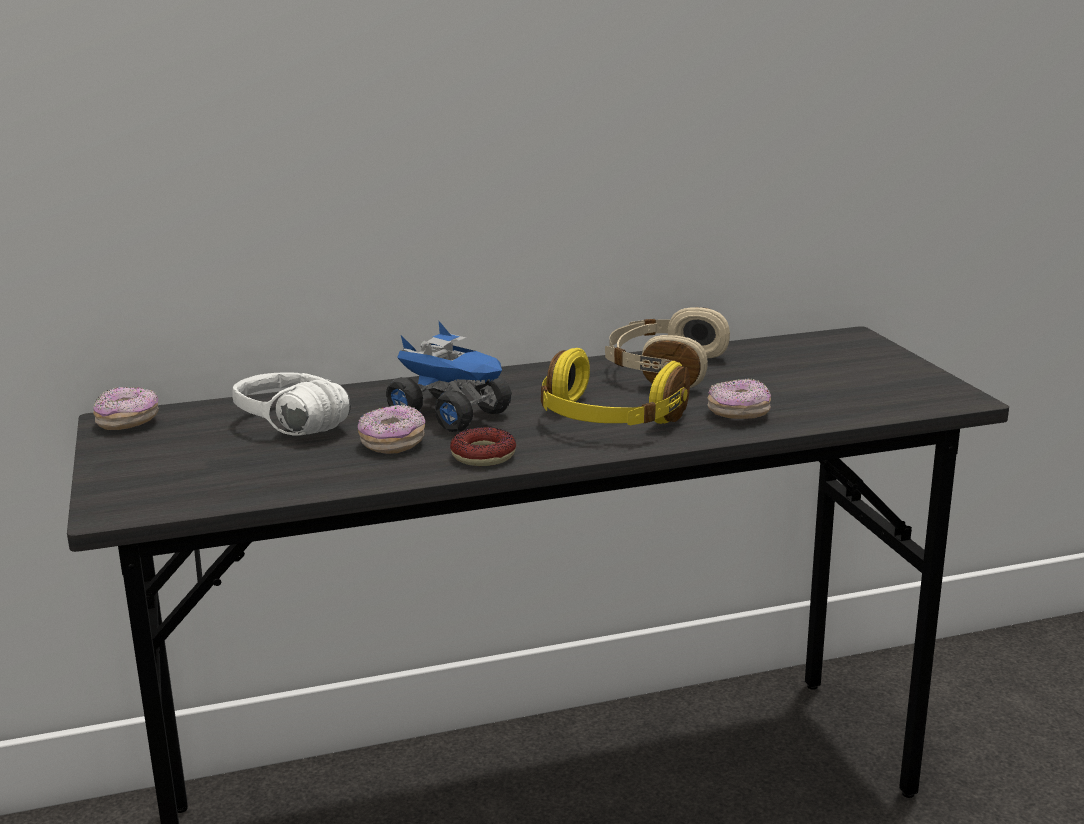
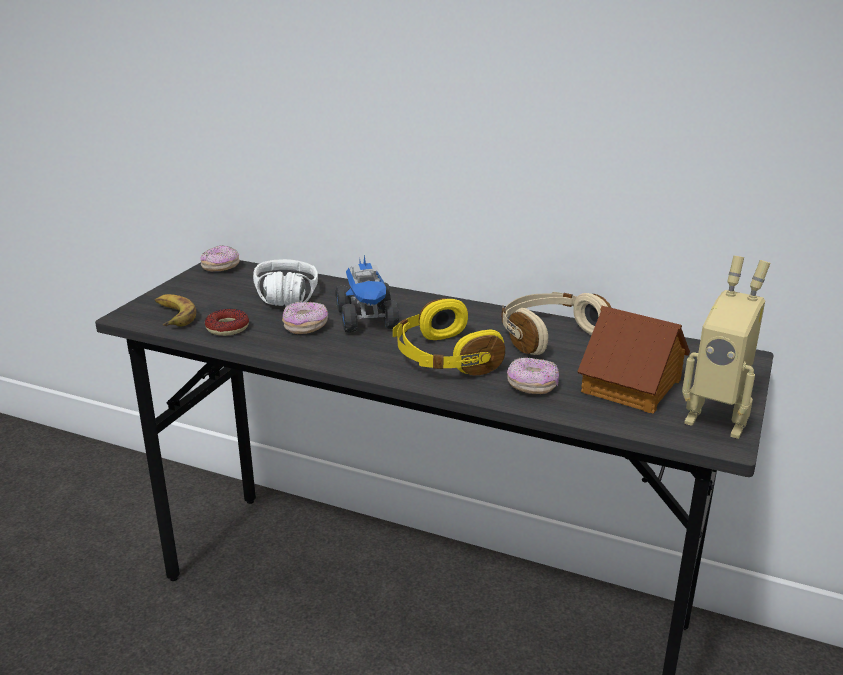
camera: 40 degrees right, 5 degrees up
donut [450,427,516,466] -> donut moved to [205,309,249,336]
none -> banana [155,294,196,326]
none -> toy house [577,306,690,414]
none -> toy robot [682,255,770,439]

